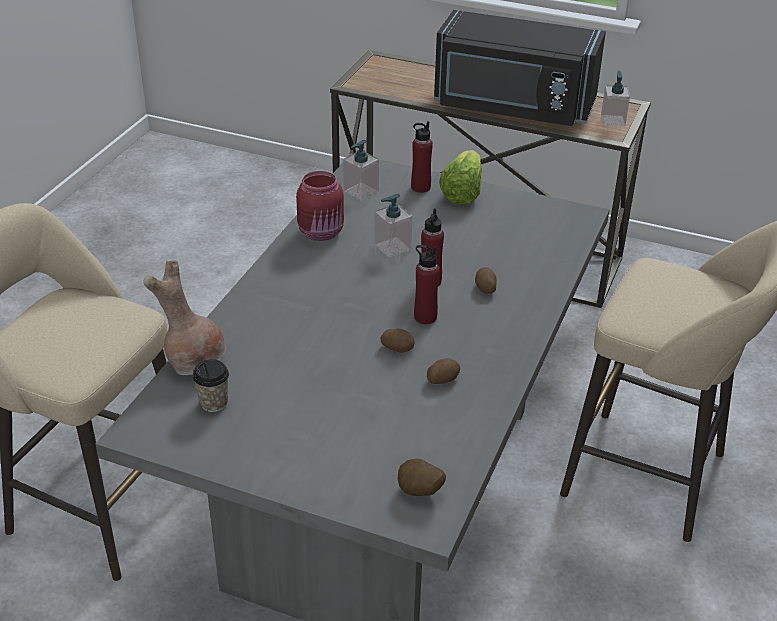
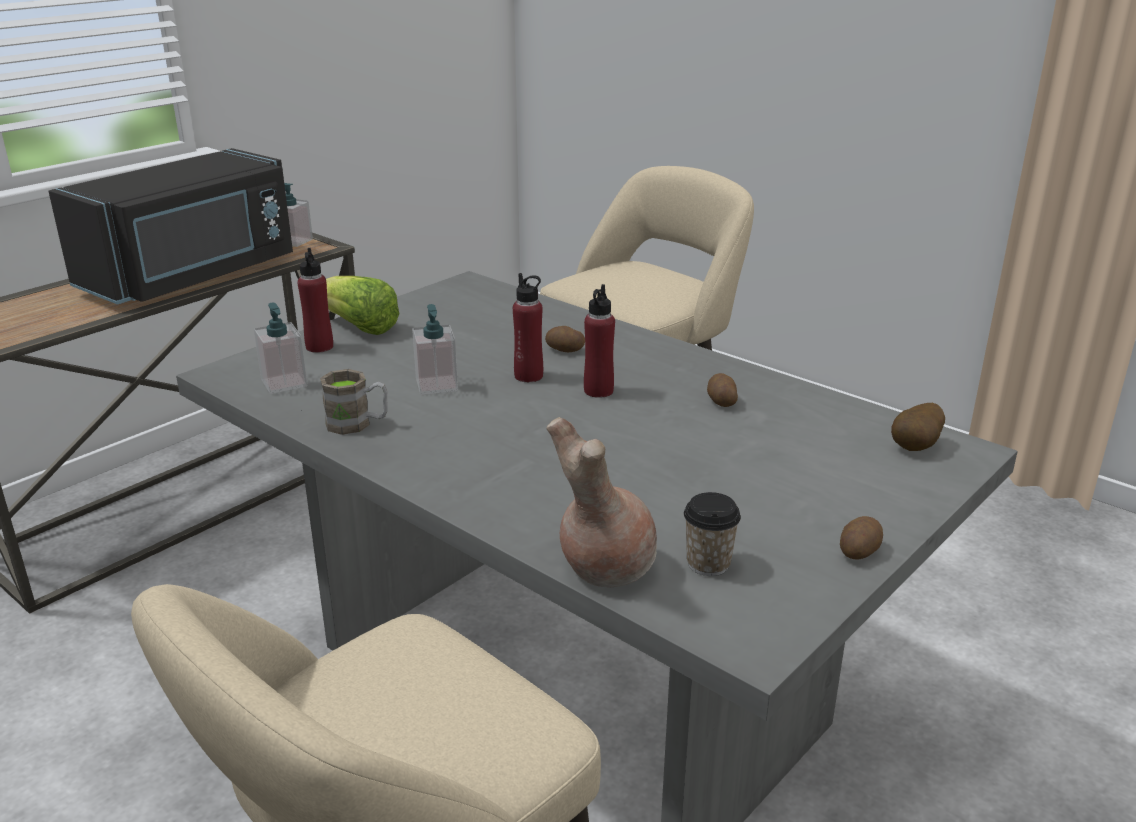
camera: 70 degrees left, 10 degrees down
red jar [296,171,344,241] -> brown mug [320,369,388,435]
potato [380,329,415,353] -> potato moved to [840,516,883,560]

